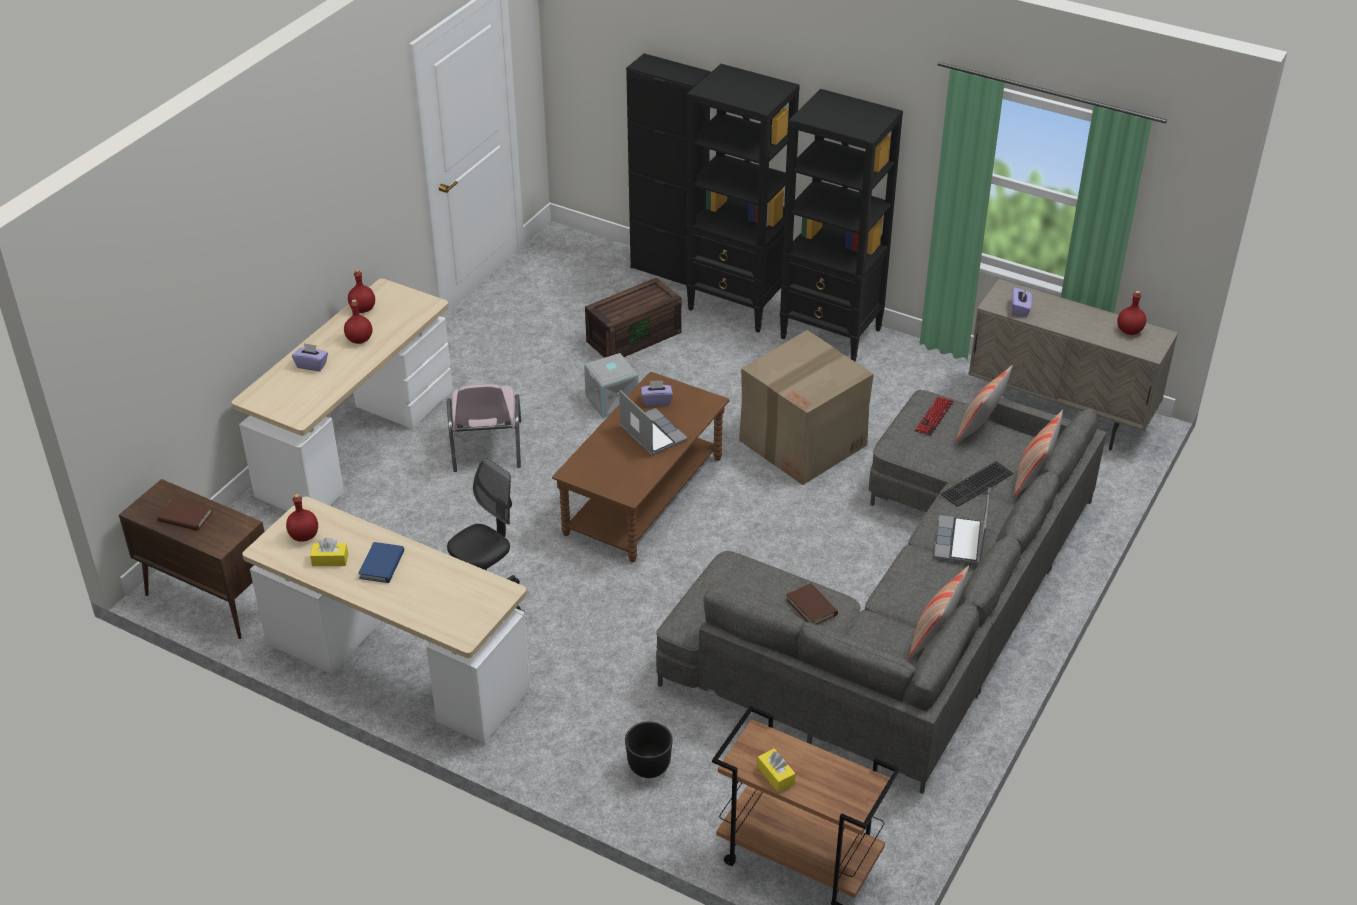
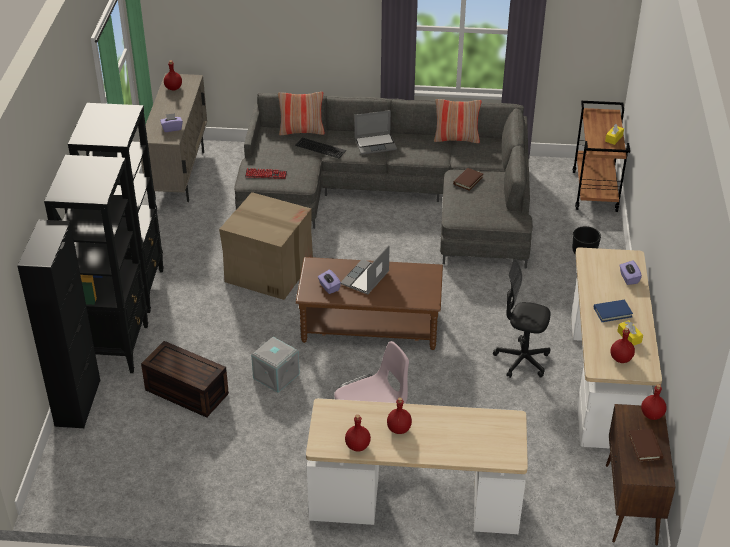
camera: 115 degrees left, 0 degrees up
purple tissue box [292,343,328,371] -> purple tissue box moved to [619,260,642,285]
pillow [954,365,1013,445] -> none
none -> red bottle [641,384,667,420]

